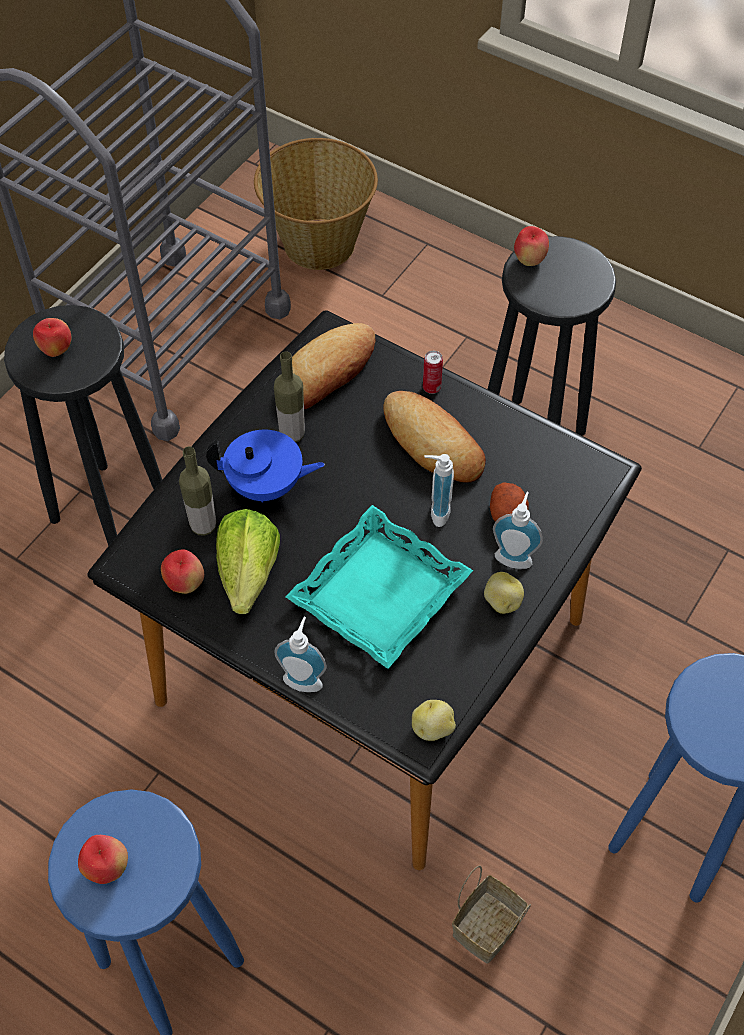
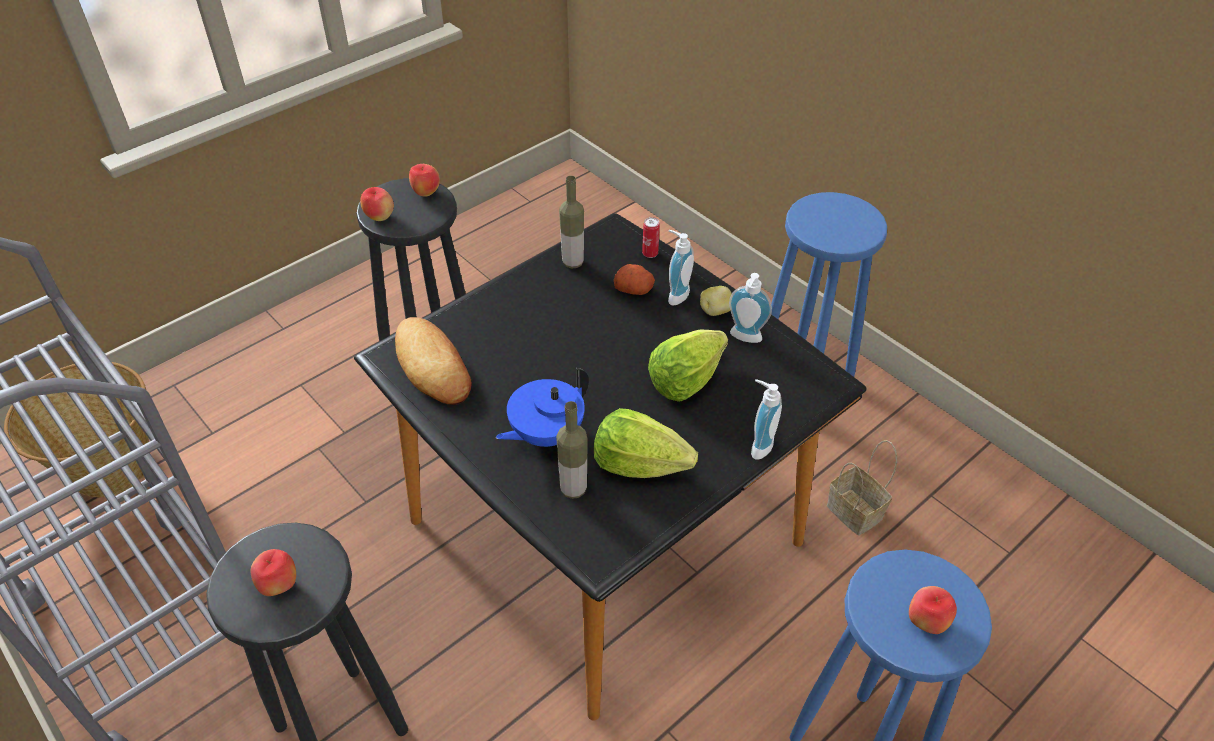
camera: 75 degrees left, 10 degrees down
apple [161,549,204,594] -> apple moved to [409,164,440,196]
blue teapot [206,430,325,502] -> blue teapot turned 150 degrees counterclockwise [496,368,589,447]
bottle [274,351,305,442] -> bottle moved to [559,176,584,268]
turquoise tray [286,505,473,669] -> lettuce [648,330,728,402]
bread [384,391,486,483] -> none
potato [412,700,456,741] -> none
can [423,351,443,394] -> can moved to [642,217,660,258]
soap dispenser [424,454,454,527] -> soap dispenser moved to [729,273,772,343]

